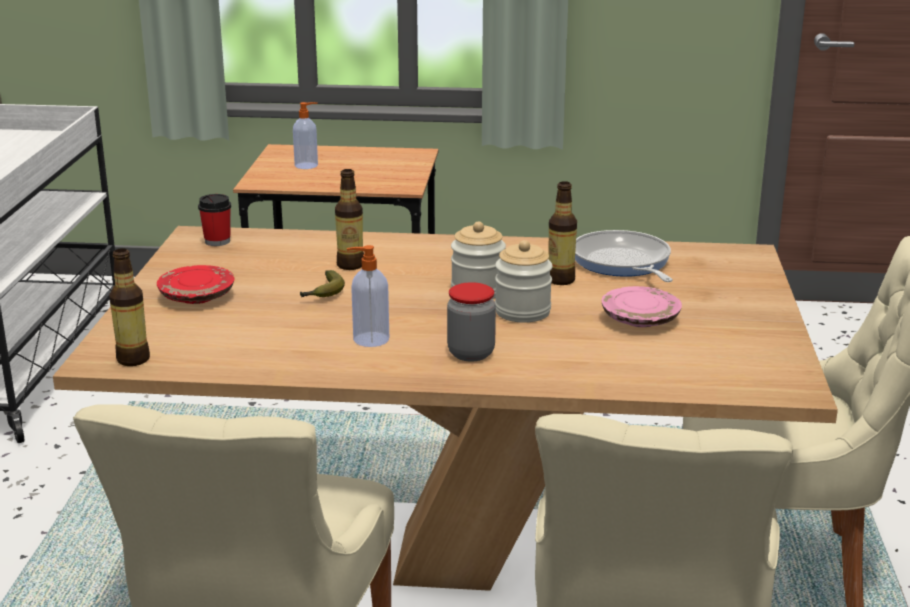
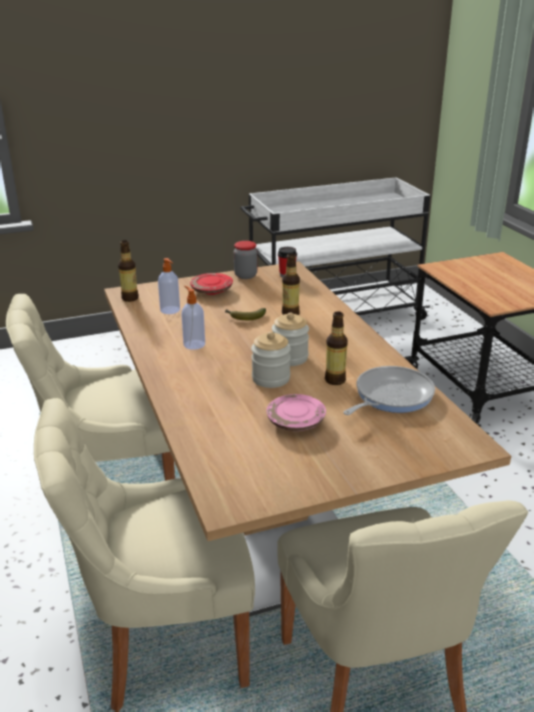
camera: 65 degrees right, 5 degrees up
soap dispenser [293,102,318,169] -> soap dispenser moved to [158,258,180,314]
jar [447,282,496,362] -> jar moved to [234,241,257,279]

